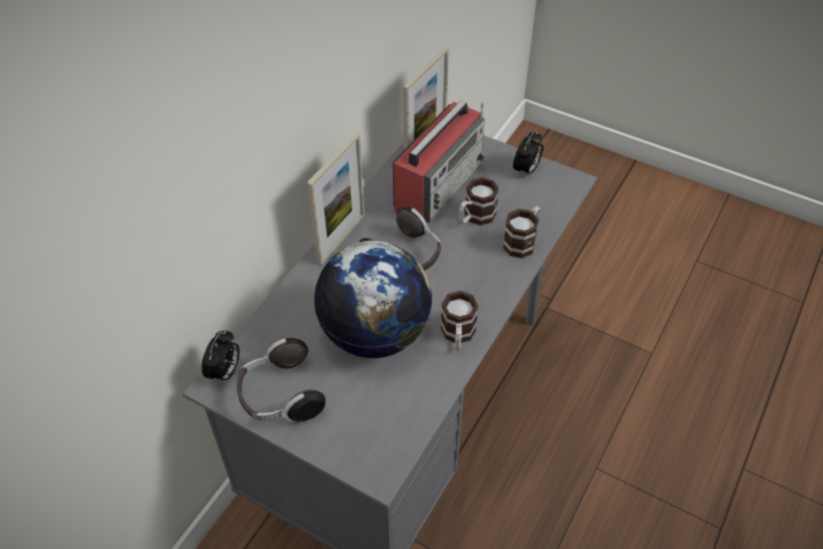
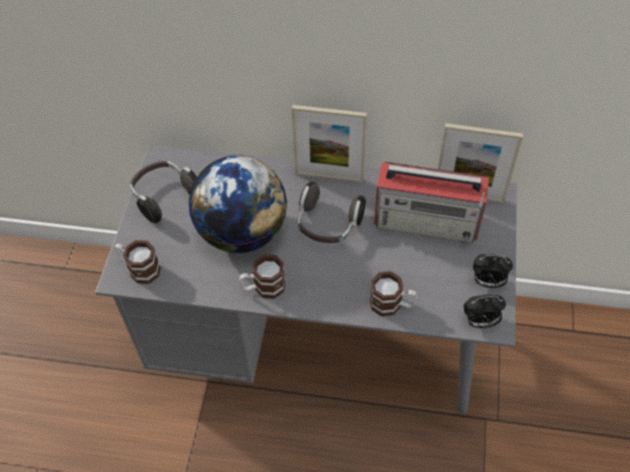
camera: 70 degrees right, 5 degrees up
alarm clock [202,331,240,385] -> alarm clock moved to [464,295,506,328]
mug [459,177,499,225] -> mug moved to [115,240,161,284]

